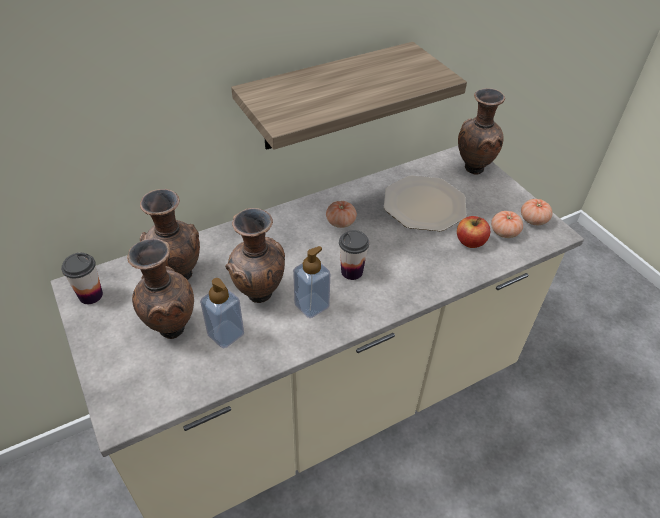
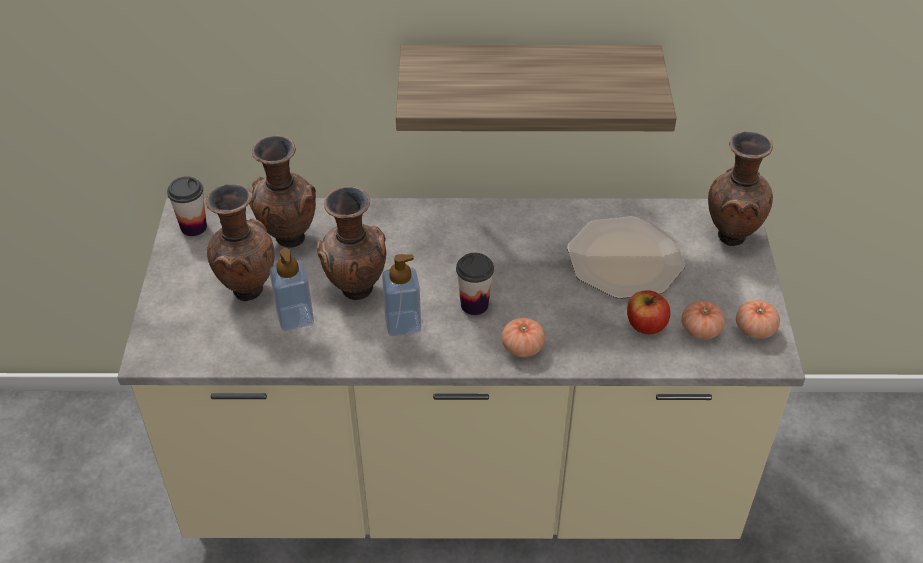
camera: 30 degrees right, 0 degrees up
tomato [326,201,357,228] -> tomato moved to [502,318,545,357]

